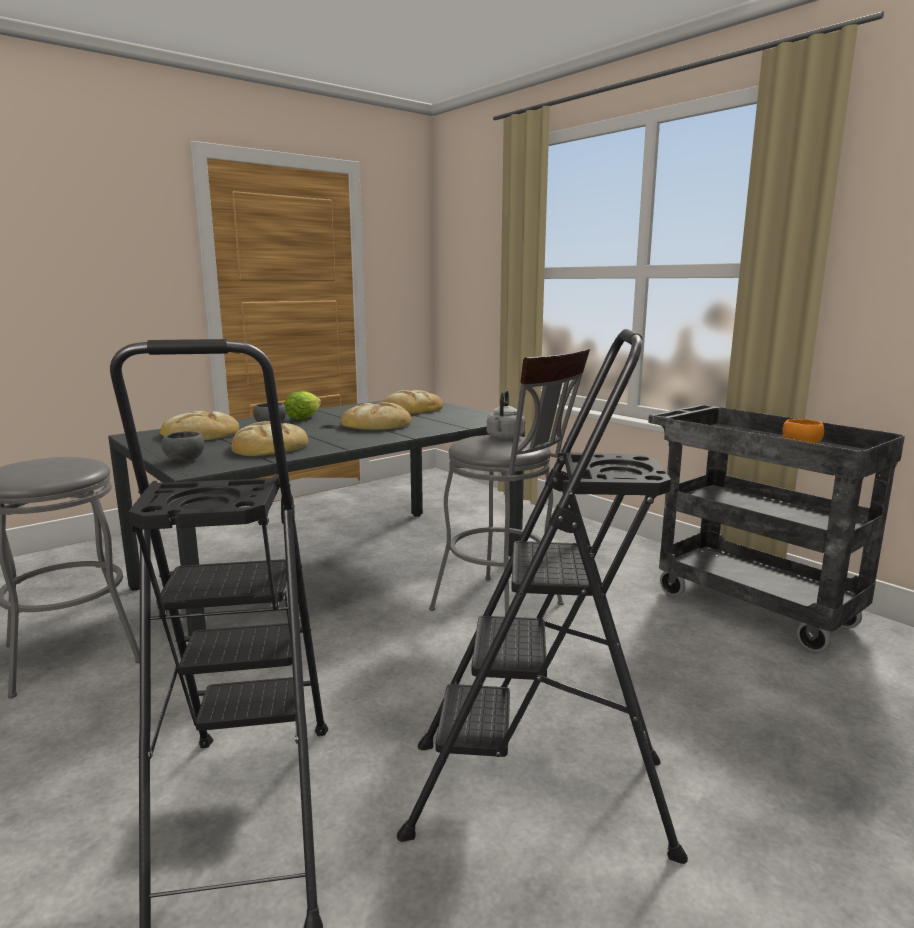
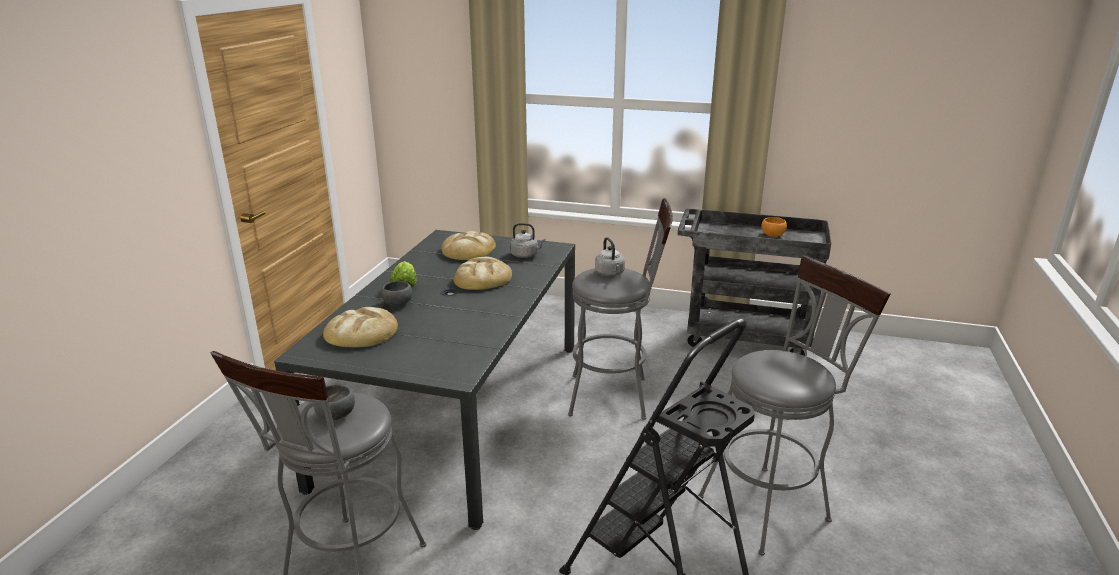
camera: 35 degrees left, 10 degrees up
grey bowl [162,431,204,461] -> grey bowl moved to [313,384,355,420]
bread [232,421,308,456] -> none
step ladder [397,329,688,864] -> grey stool [698,255,891,556]
none -> grey kettle [510,223,546,258]

